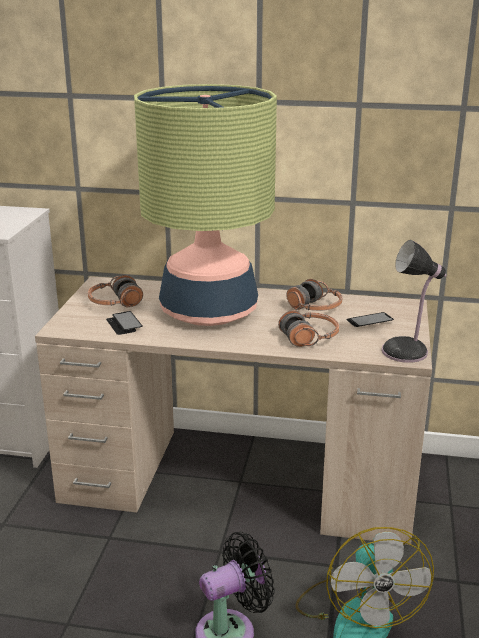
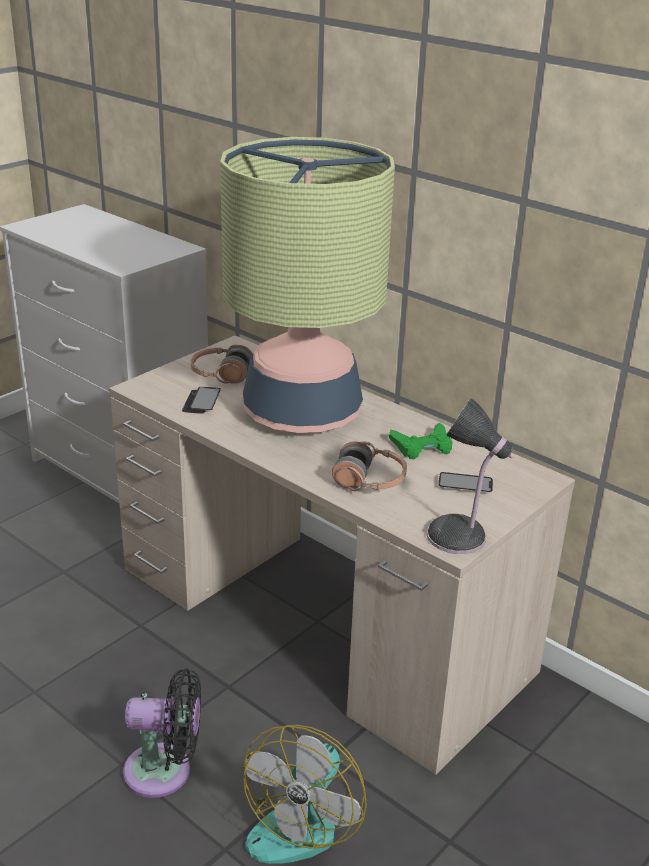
camera: 30 degrees right, 5 degrees up
headphones [286,279,342,311] -> green game controller [389,423,453,459]

